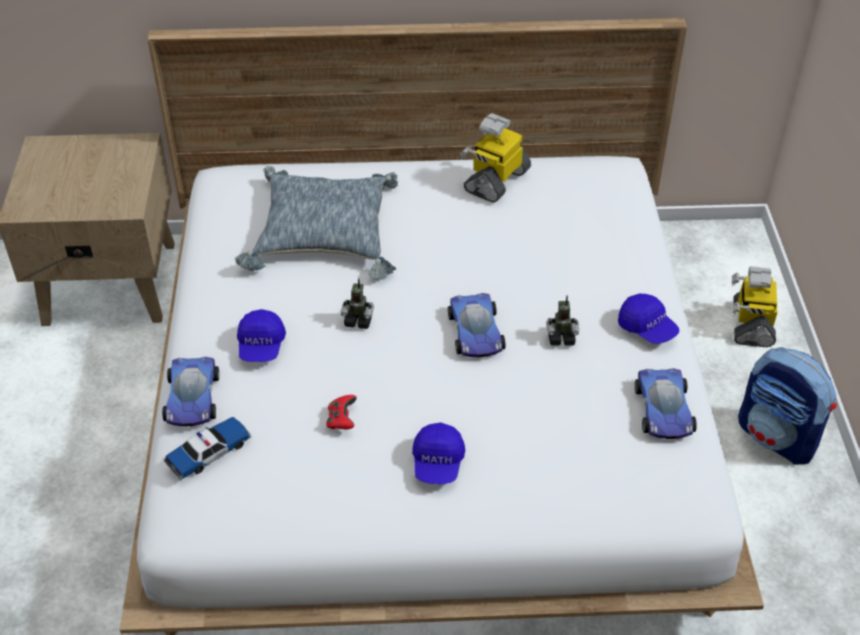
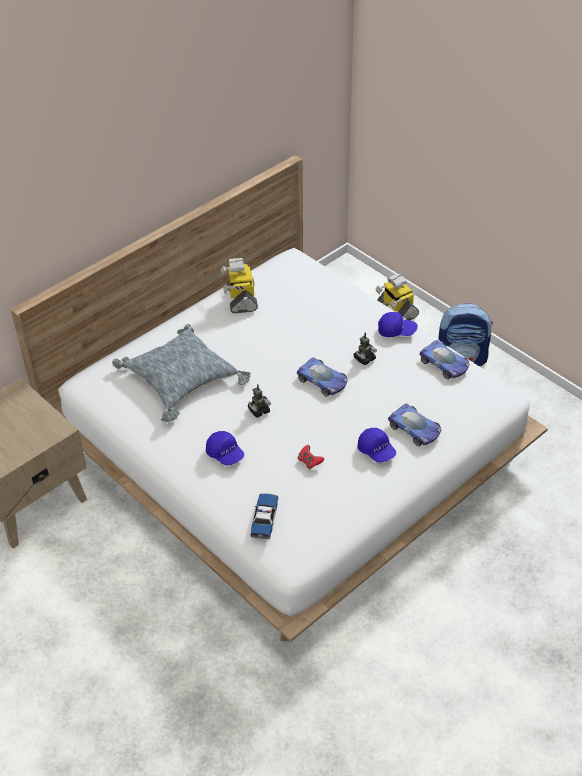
camera: 40 degrees left, 0 degrees up
toy car [162,357,219,427] -> toy car moved to [388,403,441,446]

